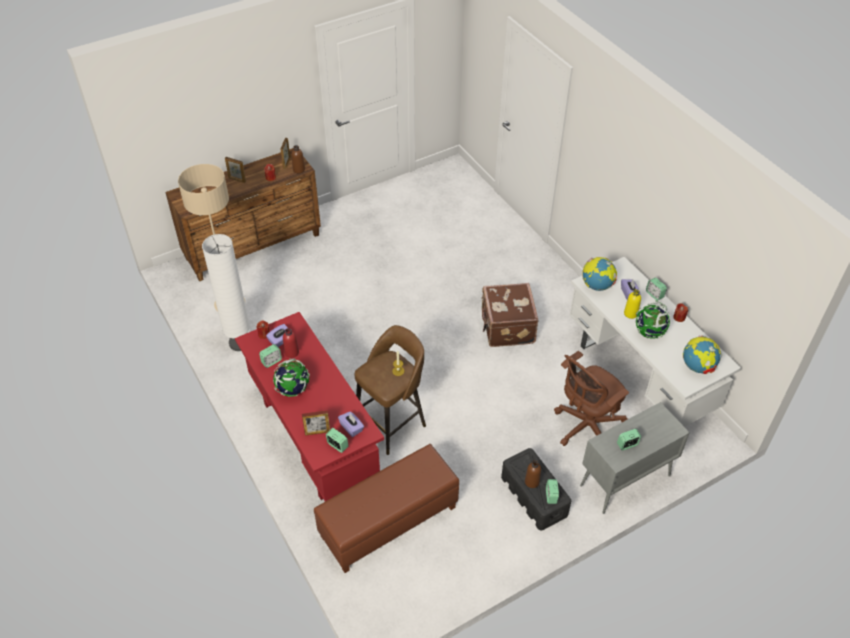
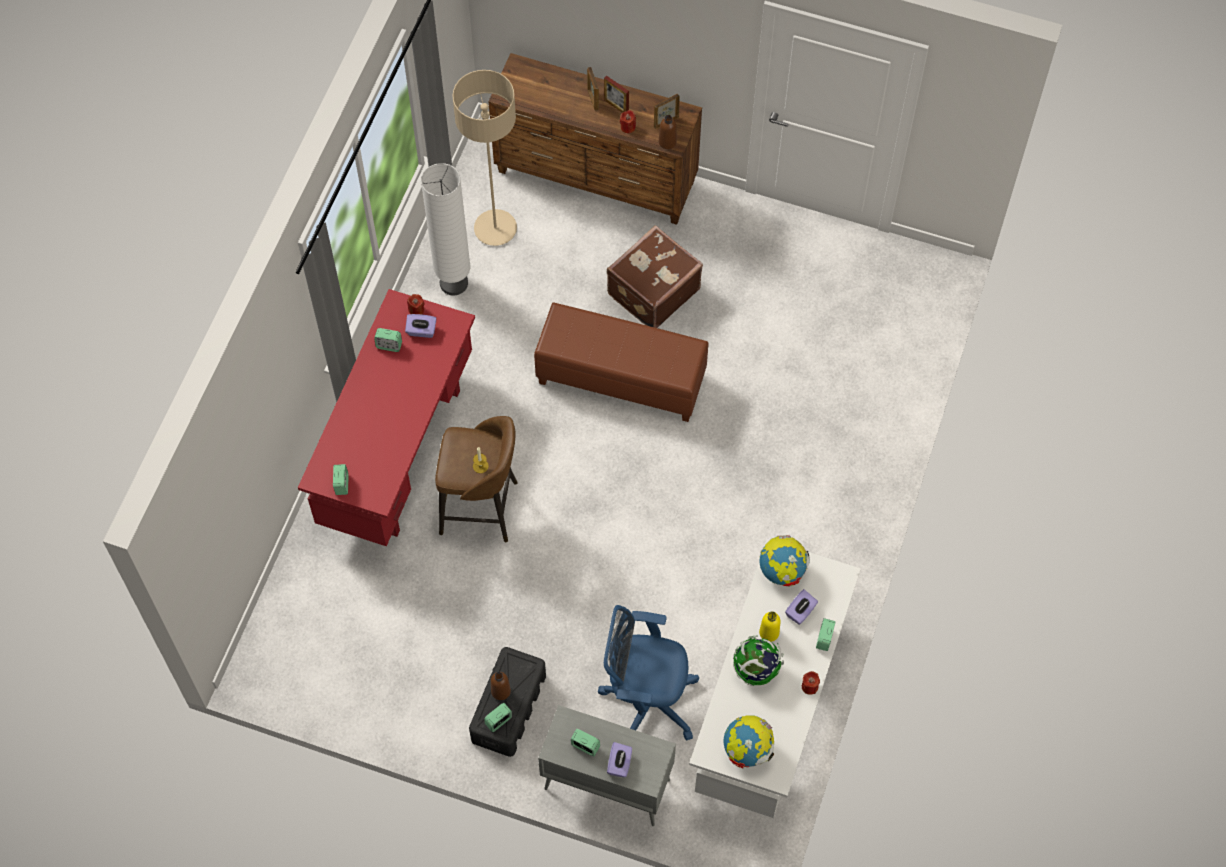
camera: 50 degrees right, 15 degrees up
globe [273,358,310,397] -> none
red bottle [283,328,299,358] -> none
picture frame [302,410,330,436] -> picture frame moved to [604,76,629,113]
brown ottoman [314,444,459,573] -> brown ottoman moved to [534,302,709,422]
purple tissue box [338,412,364,437] -> purple tissue box moved to [607,742,632,777]
brown suitcase [481,283,539,347] -> brown suitcase moved to [607,225,703,328]
brown office chair [554,351,629,446] -> blue office chair [598,605,699,741]

